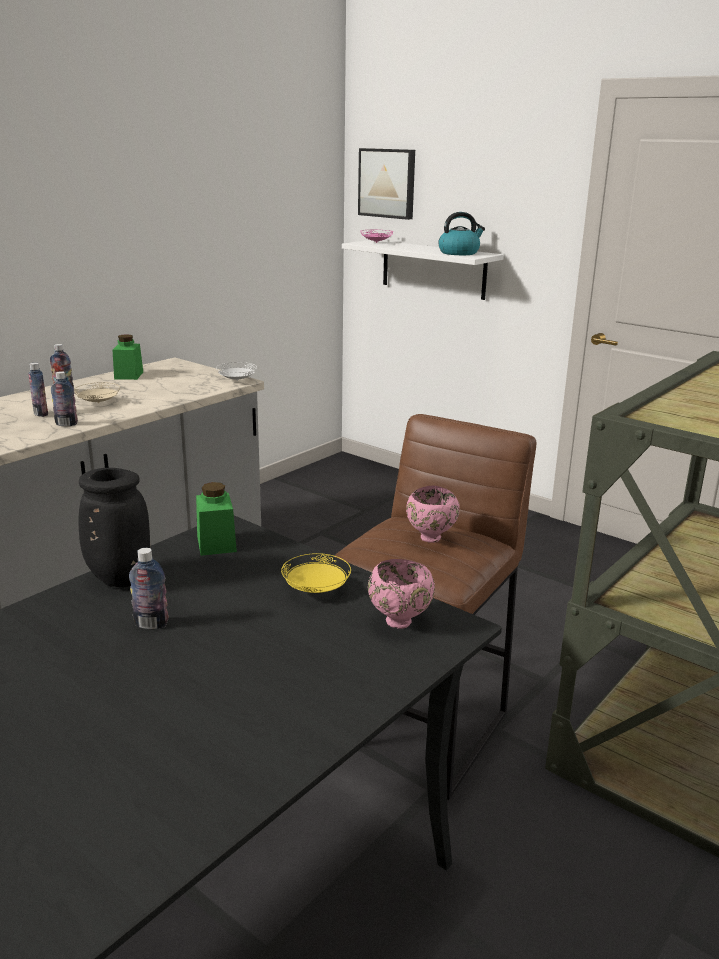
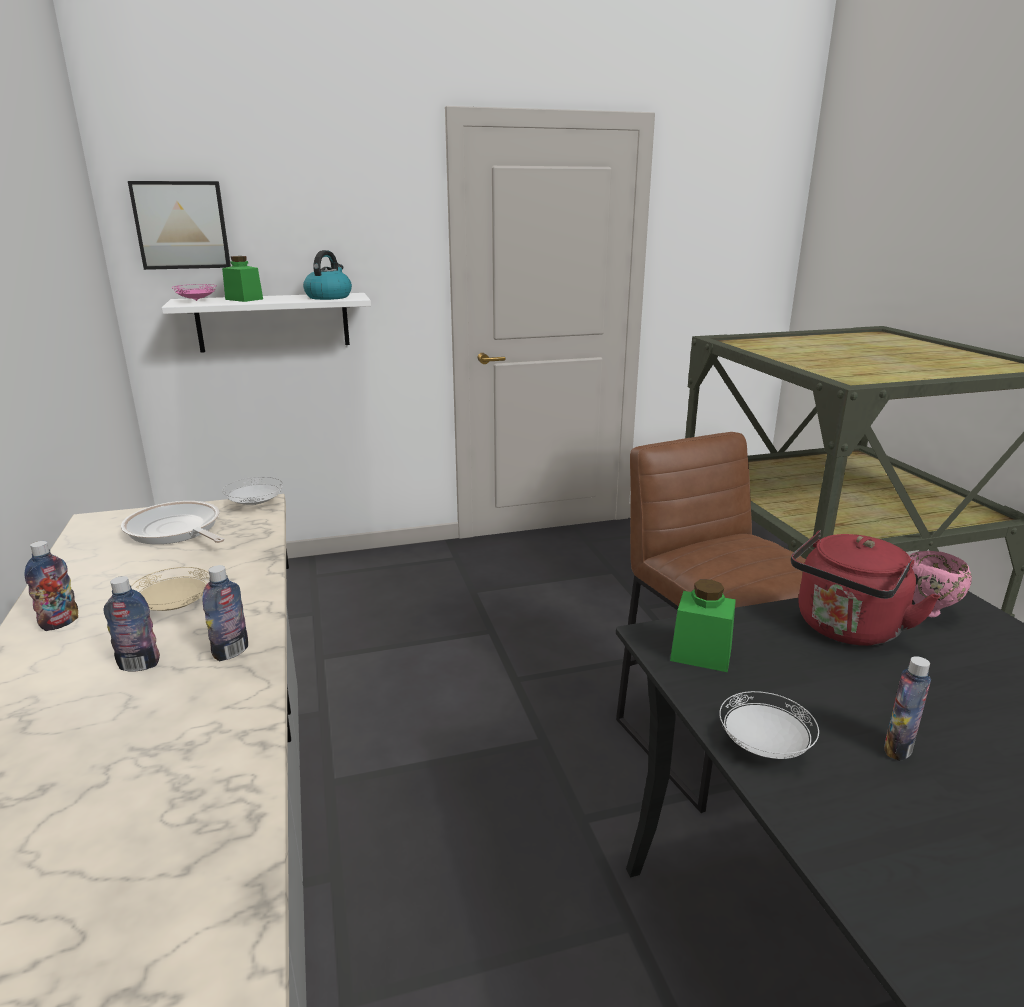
camera: 55 degrees left, 0 degrees up
black vase [78,468,150,587] -> white plate [719,691,819,759]
green jar [113,334,143,380] -> green jar moved to [222,256,263,302]
yellow plate [281,553,351,593] -> red kettle [791,530,940,646]
pink bowl [406,486,459,543] -> none
none -> frying pan [121,501,225,544]

